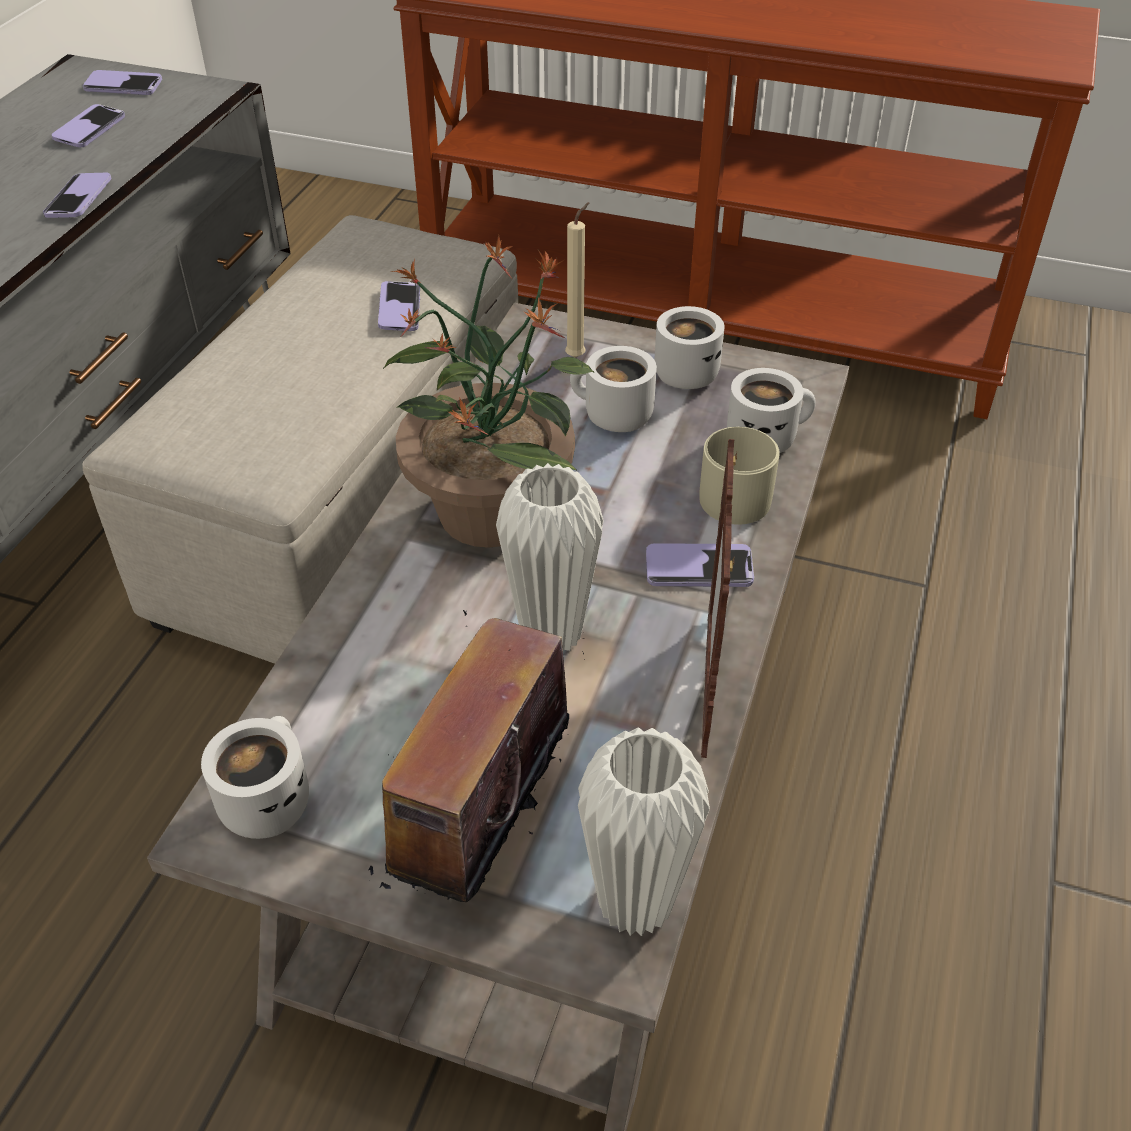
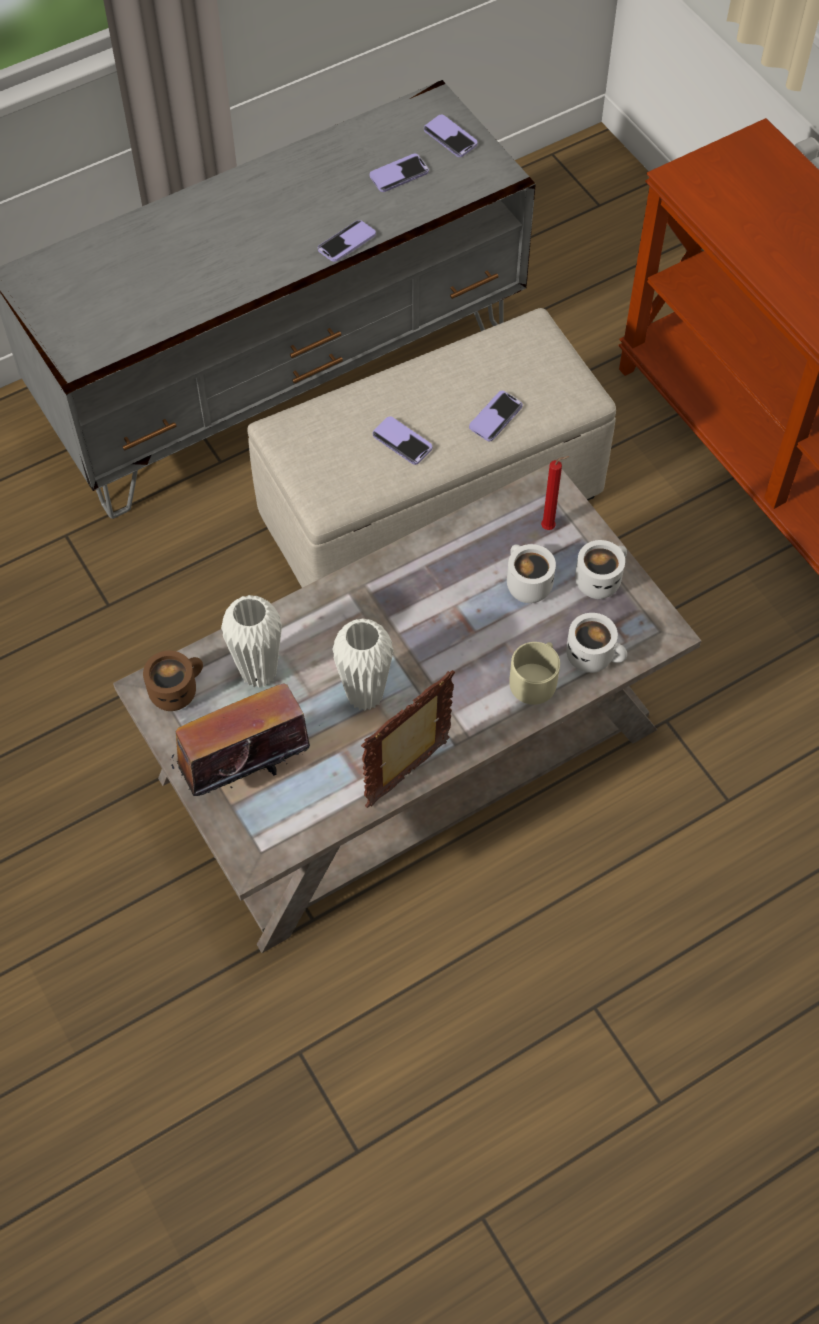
camera: 40 degrees right, 15 degrees up
white mug [201,716,309,839] -> brown mug [143,651,203,711]
potted plant [383,235,594,548] -> none
beige candle [565,202,590,358] -> red candle [541,456,570,530]
white vase [578,728,710,936] -> white vase moved to [221,595,282,688]
phone [646,543,754,587] -> phone moved to [373,416,432,465]

